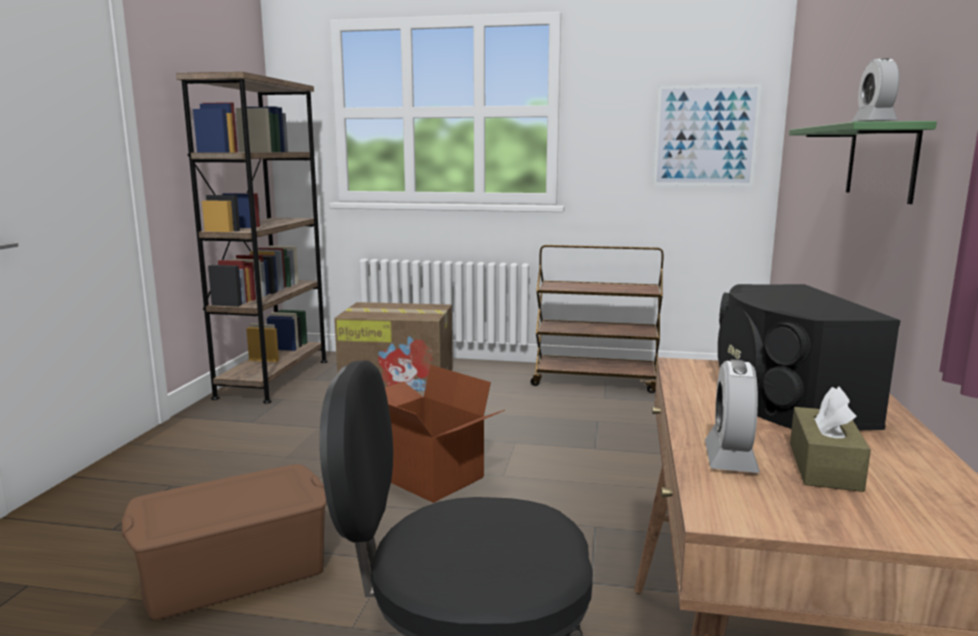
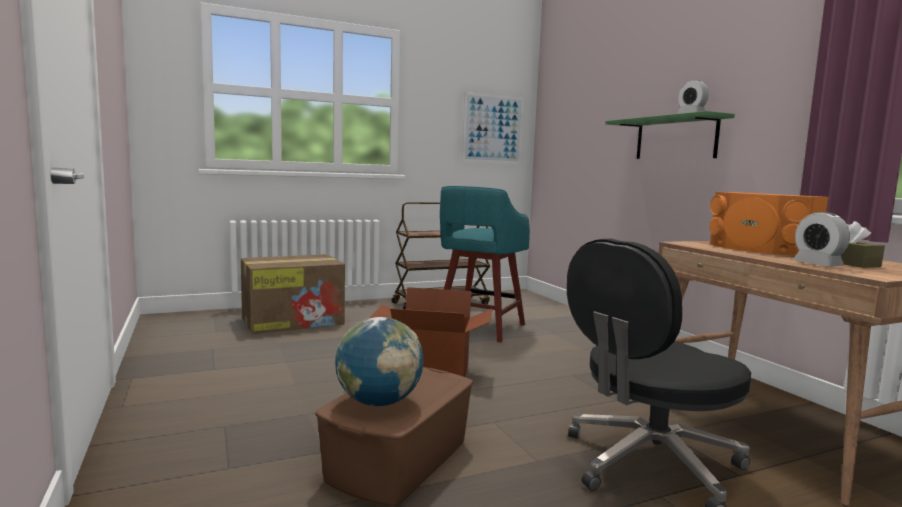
camera: 35 degrees left, 5 degrees down
brown bookcase [176,72,328,404] -> none
black speaker [718,284,901,430] -> orange speaker [709,192,829,256]
none -> globe [335,317,423,406]
none -> turquoise stool [440,186,530,342]

